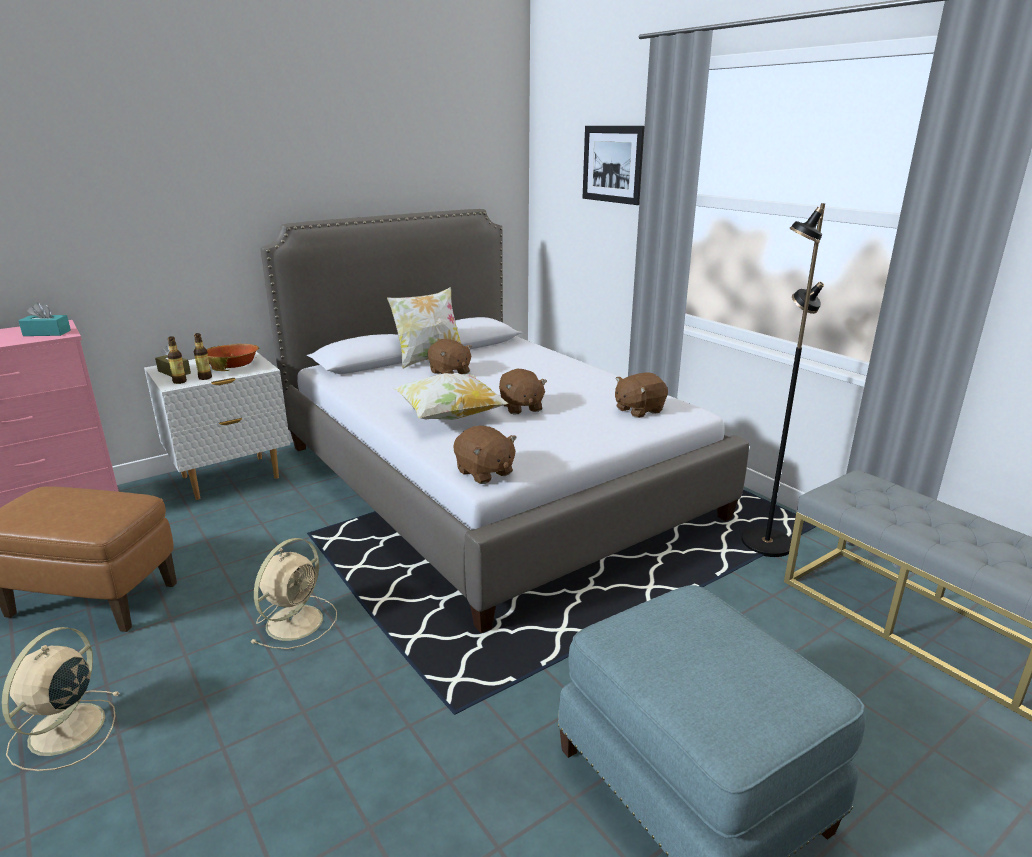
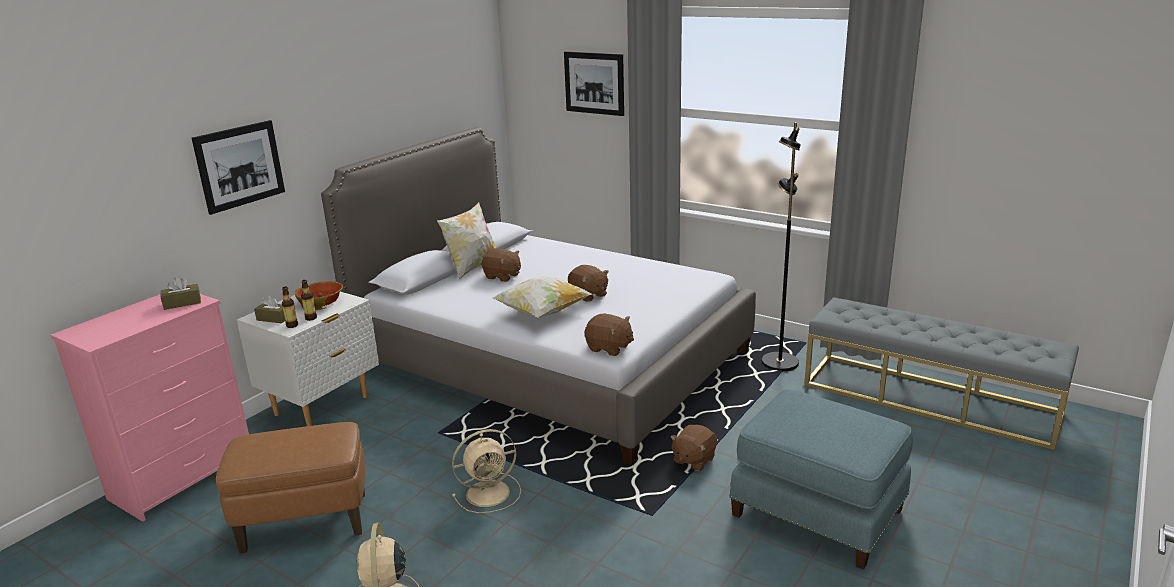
camera: 20 degrees left, 0 degrees up
turquoise tissue box [18,302,71,336] -> brown tissue box [160,277,201,310]
beige fan [250,538,337,649] -> beige fan turned 60 degrees clockwise [452,429,521,513]
brown plush toy [615,372,668,418] -> brown plush toy moved to [670,425,717,471]
none -> picture [192,120,285,215]

